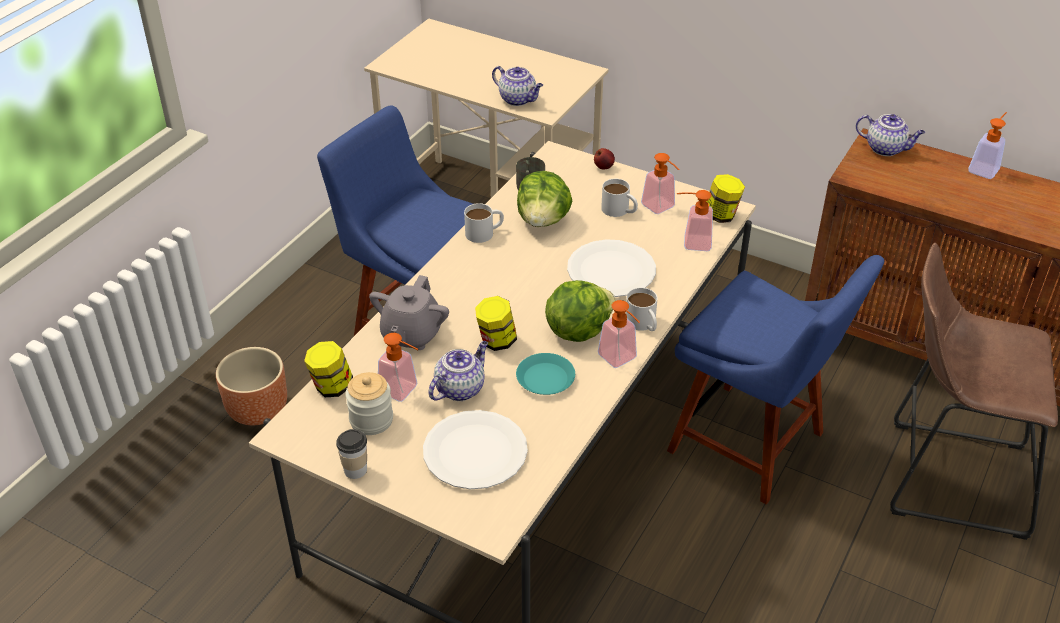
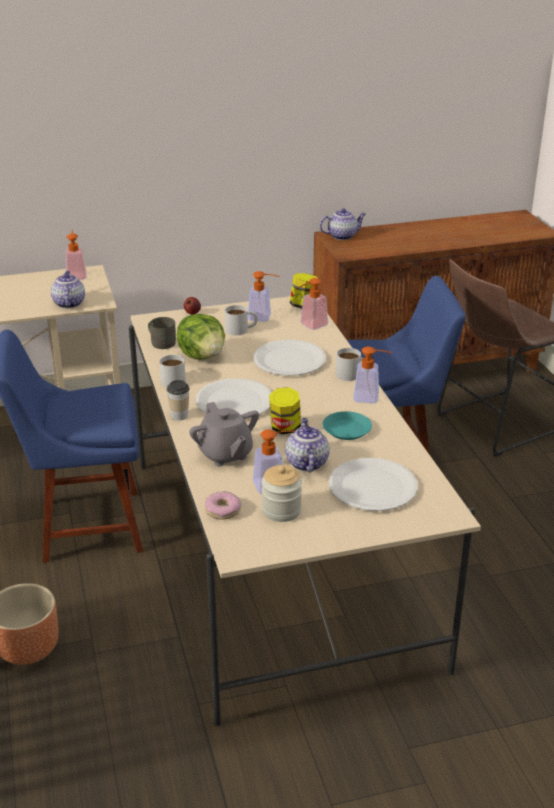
camera: 45 degrees left, 10 degrees down
jar [304,341,353,397] -> donut [205,491,242,520]
cup [336,429,367,479] -> cup moved to [167,380,189,420]
teapot [492,66,543,106] -> teapot turned 90 degrees counterclockwise [51,271,85,308]
lettuce [545,280,616,342] -> none
soap dispenser [968,112,1007,179] -> soap dispenser moved to [66,230,87,280]
none -> white plate [196,379,272,419]

